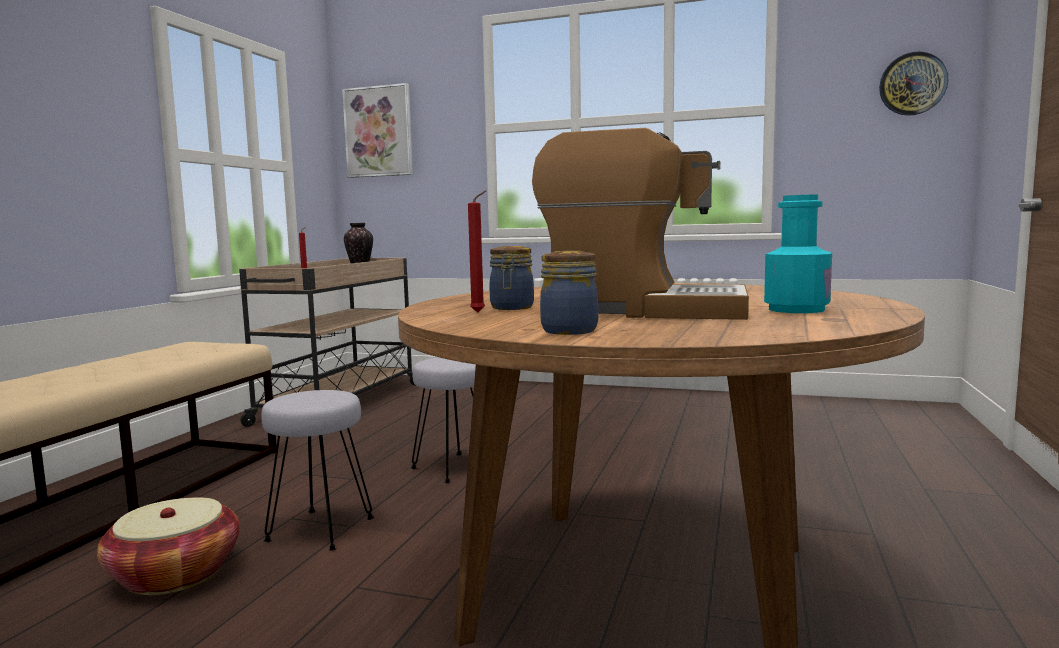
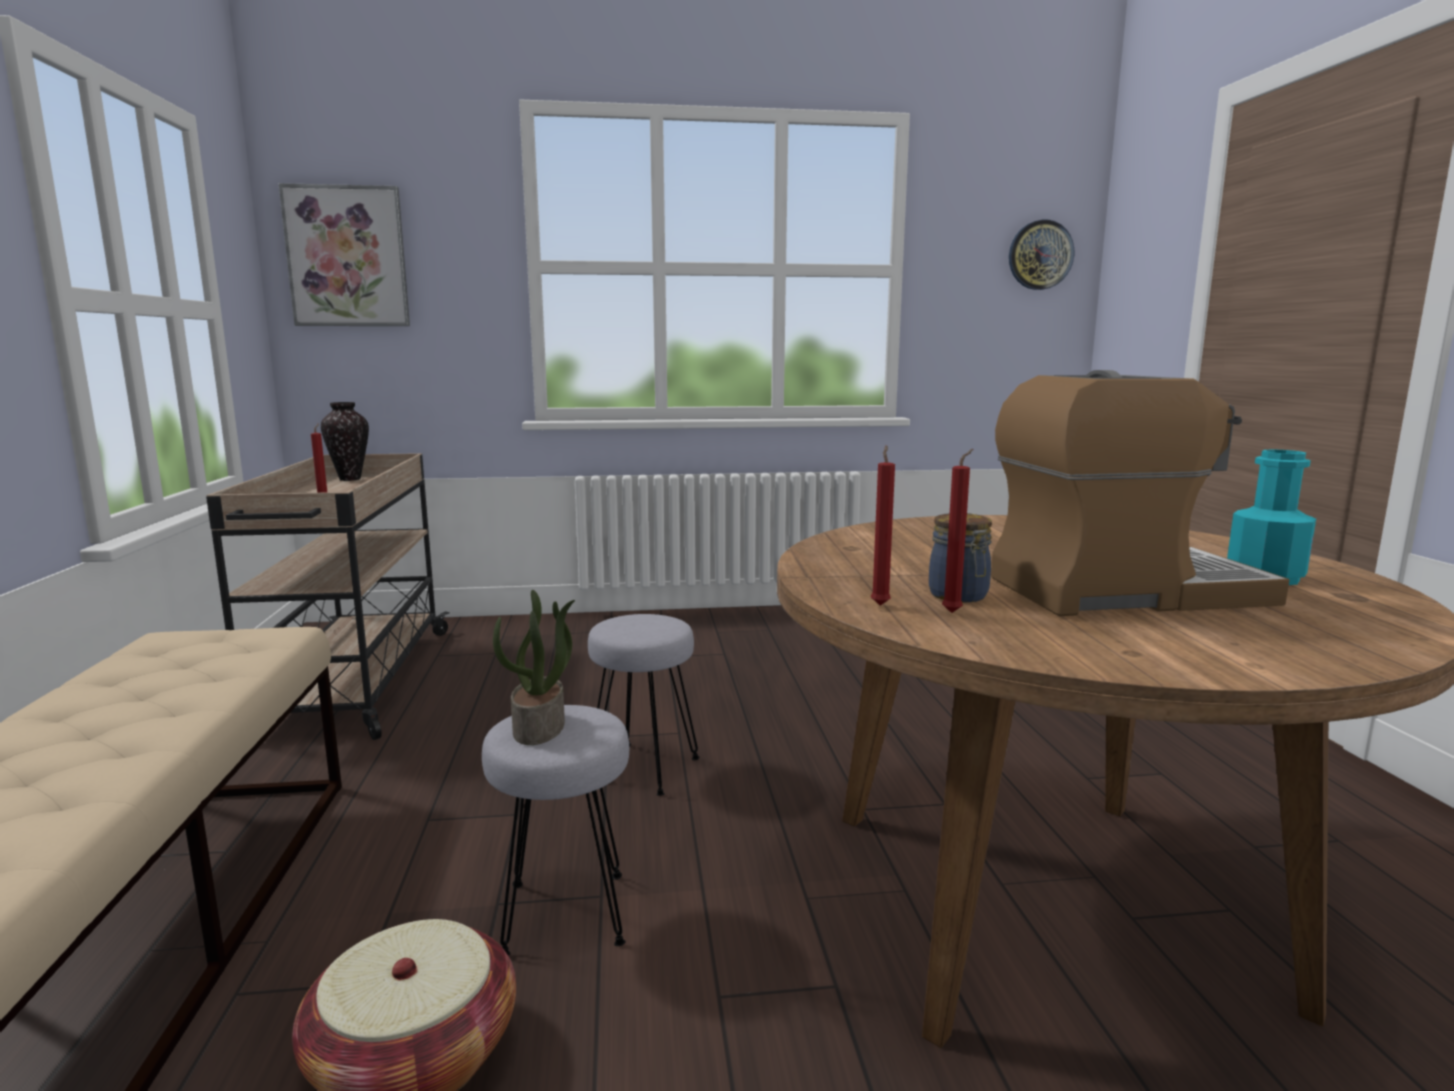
camera: 25 degrees left, 5 degrees up
jar [540,251,598,335] -> none
none -> potted plant [493,590,575,745]
none -> red candle [871,445,895,606]

